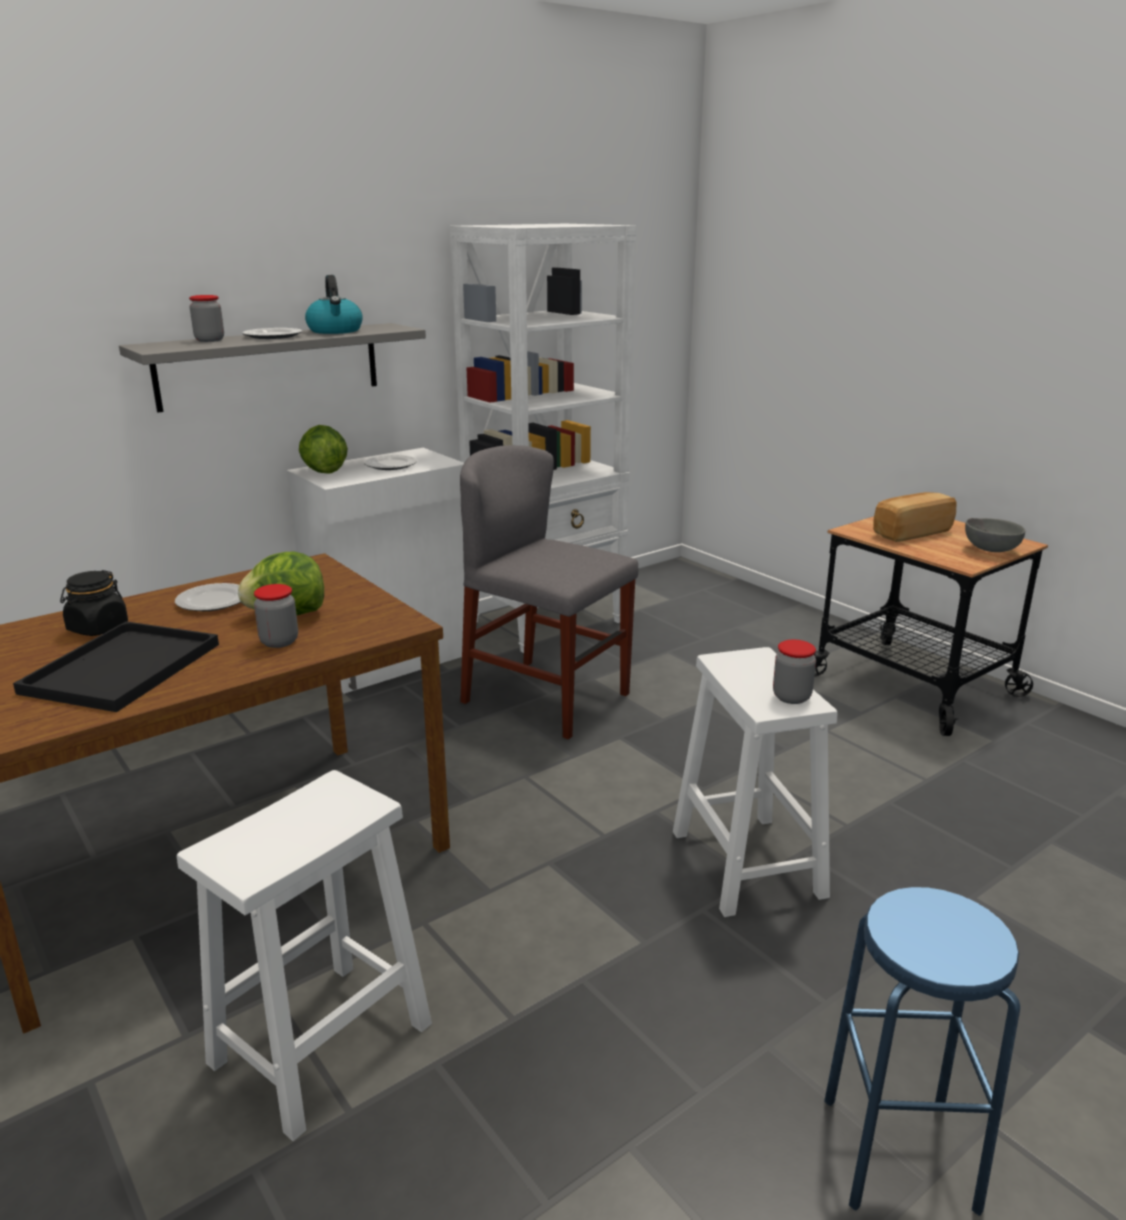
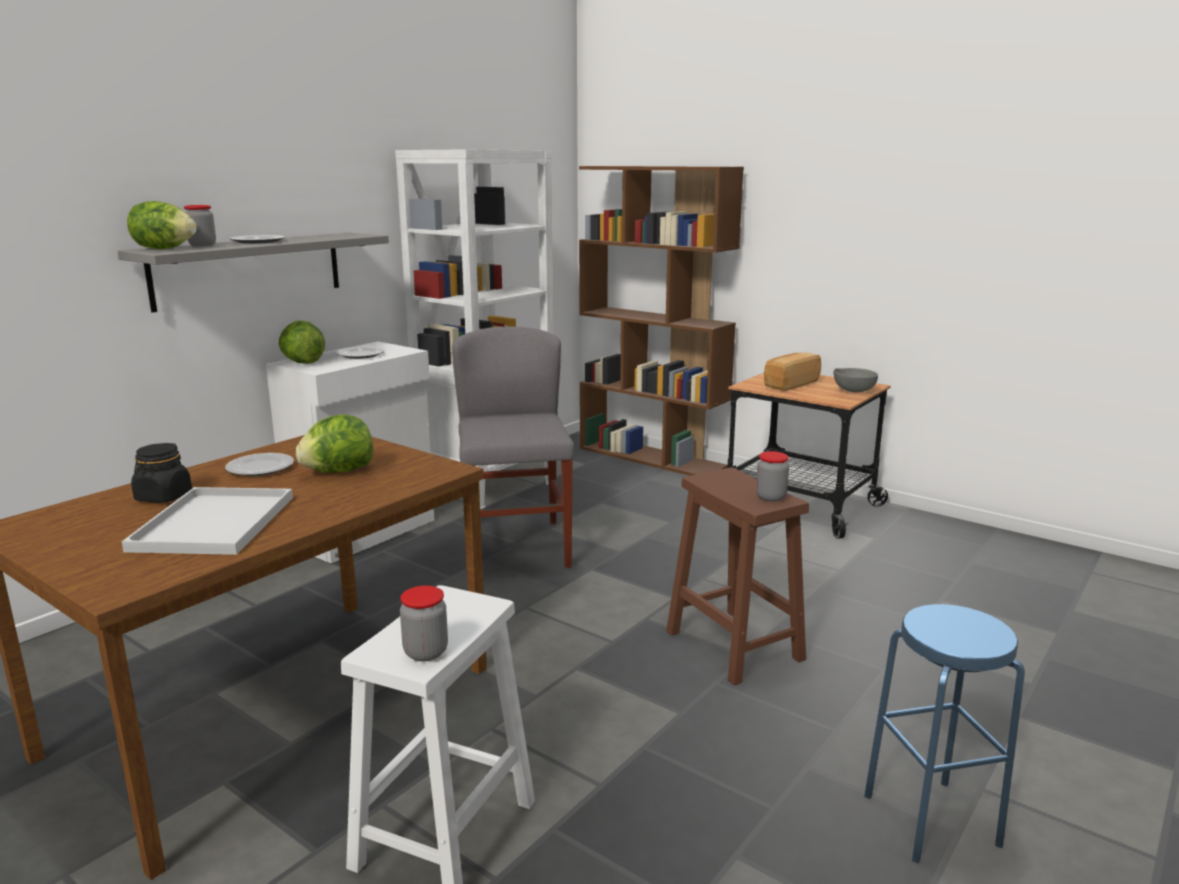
camera: 15 degrees left, 5 degrees down
black tray [13,621,219,712] -> white tray [122,487,293,555]
jar [254,584,298,648] -> jar moved to [400,586,448,661]
kettle [305,275,363,334] -> none
grey chair [460,445,638,739] -> grey chair turned 60 degrees clockwise [452,327,574,568]
white stool [673,647,838,917] -> brown stool [666,467,809,685]
none -> lettuce [127,201,197,249]
none -> brown bookcase [579,166,744,476]

